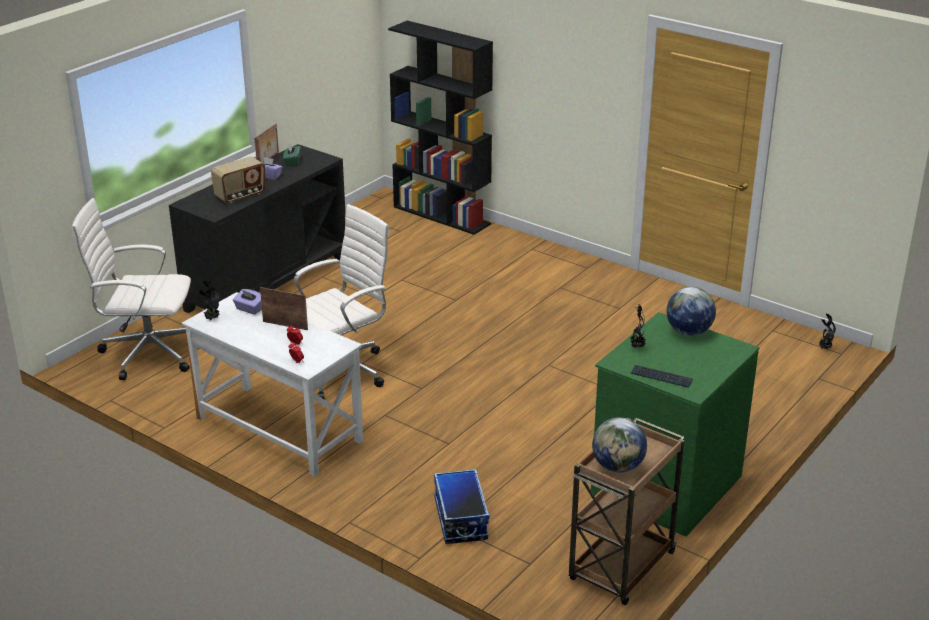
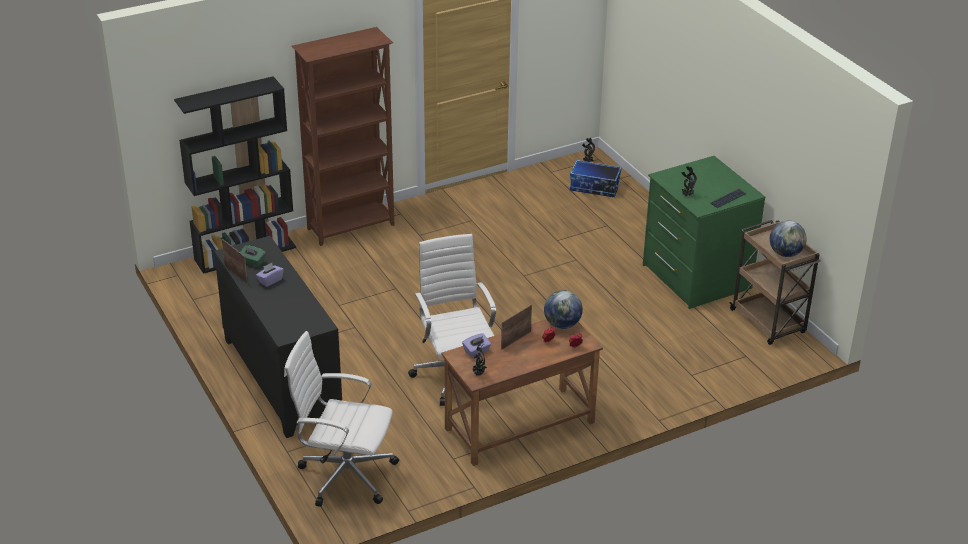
camera: 65 degrees left, 5 degrees up
white office chair [72,198,191,380] -> white office chair turned 75 degrees clockwise [284,331,399,507]
white desk [181,292,363,477] -> brown desk [441,319,603,466]
radio [211,156,266,203] -> none
storage box [434,469,489,544] -> storage box moved to [570,160,622,197]
globe [667,287,716,336] -> globe moved to [544,290,583,329]
none -> brown bookcase [292,27,394,246]

